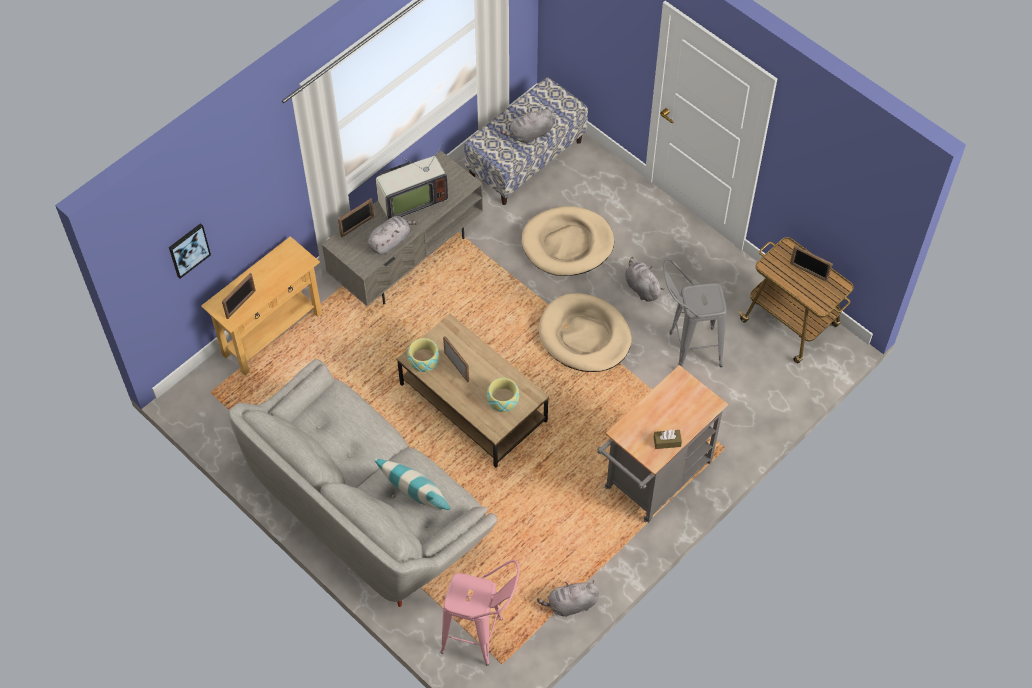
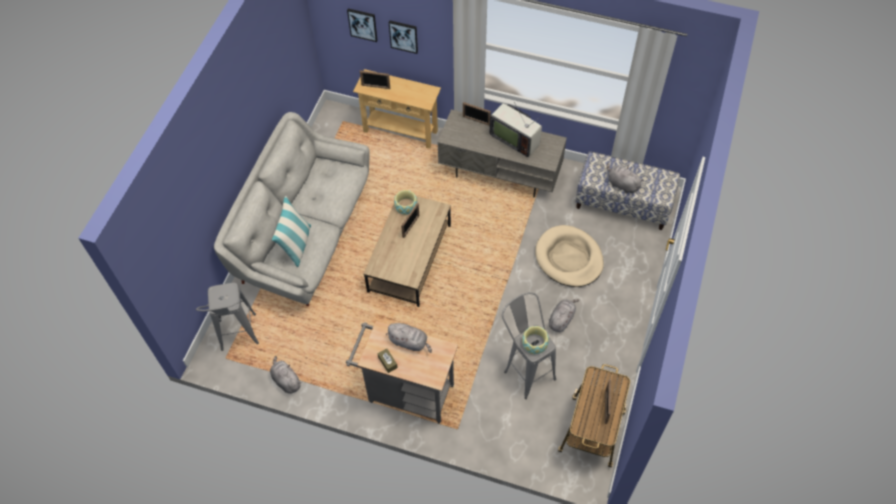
camera: 65 degrees right, 0 degrees up
grey plush toy [368,216,419,254] -> grey plush toy moved to [386,323,432,353]
pink stool [441,560,519,666] -> grey stool [196,283,259,351]
bowl [487,378,519,412] -> bowl moved to [522,326,549,354]
beige dog bed [539,293,632,372] -> none
none -> picture [389,20,418,54]

